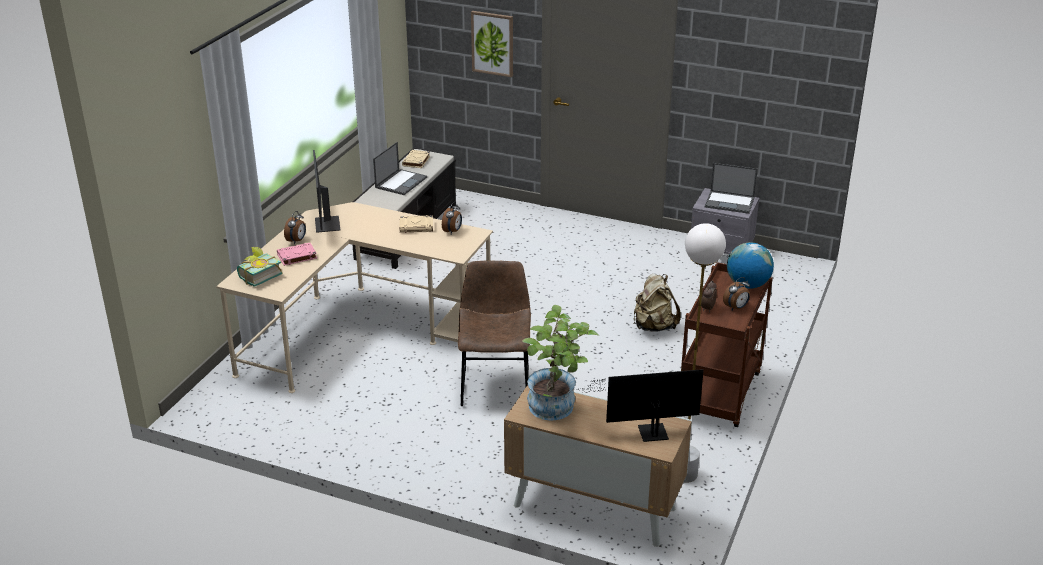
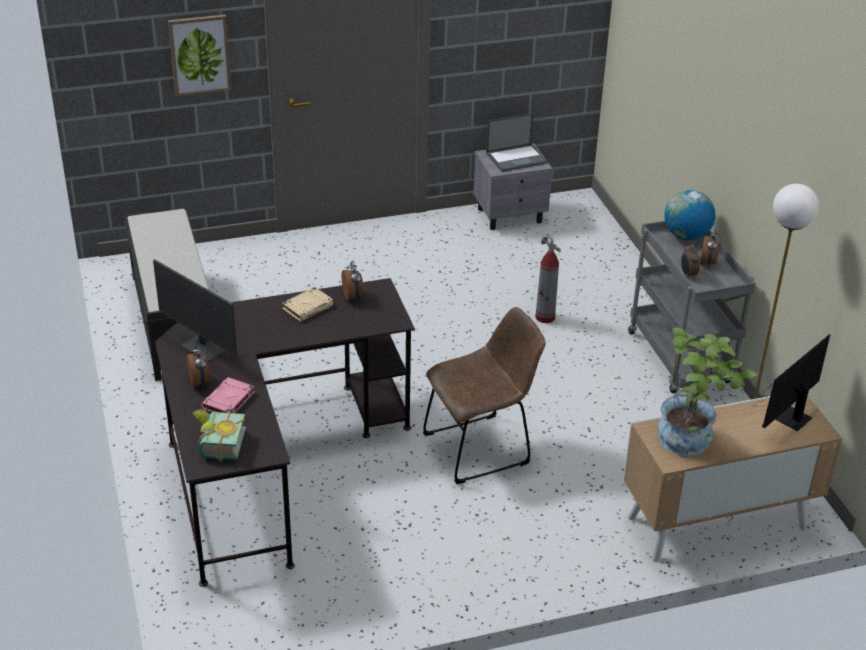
camera: 40 degrees left, 5 degrees up
beige desk [216,202,493,393] -> black desk [155,278,415,587]
laptop [373,142,427,195] -> none
beige book [402,150,430,168] -> none
brown chair [458,260,531,406] -> brown chair turned 105 degrees clockwise [423,307,546,484]
beige backpack [633,274,681,332] -> fire extinguisher [535,234,561,323]
brown cart [681,262,773,427] -> grey cart [628,221,755,393]

